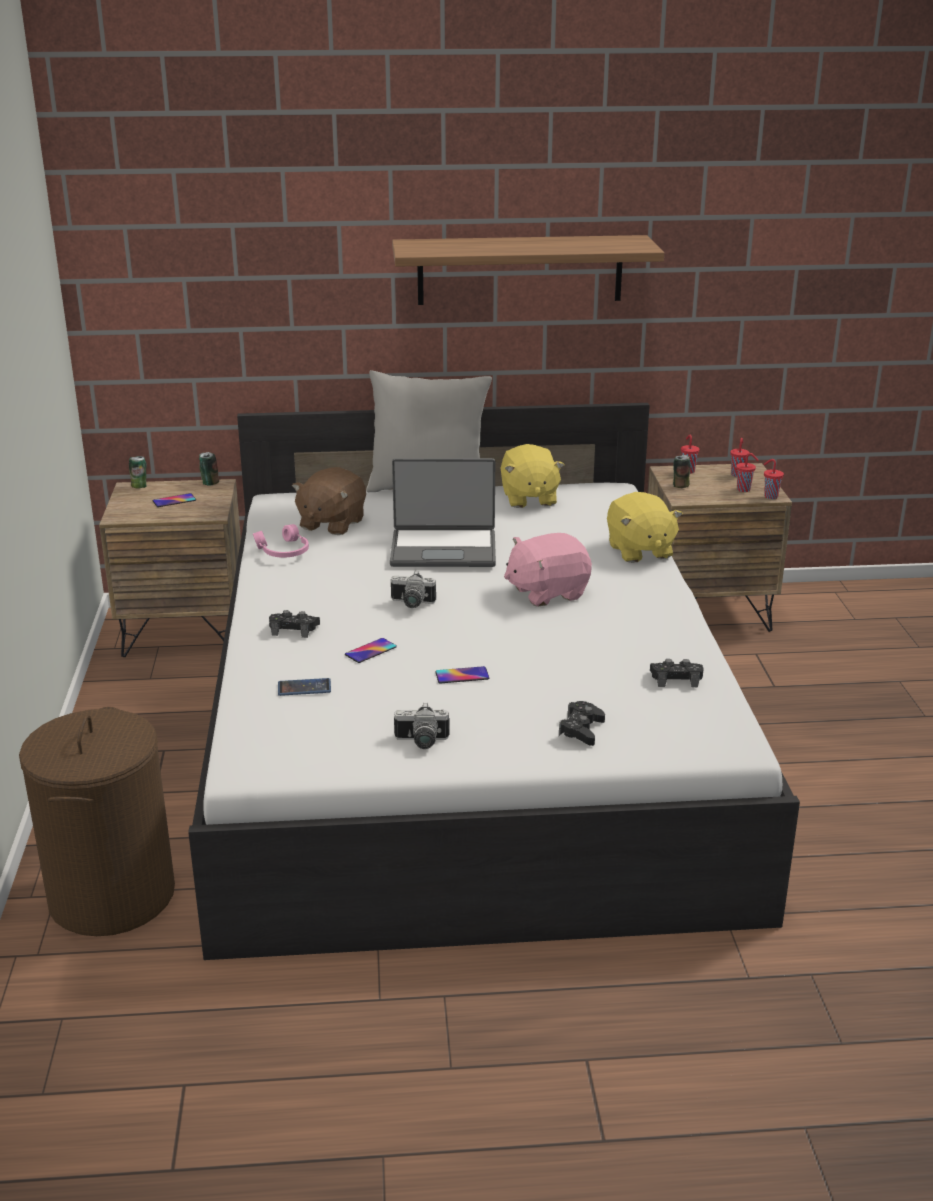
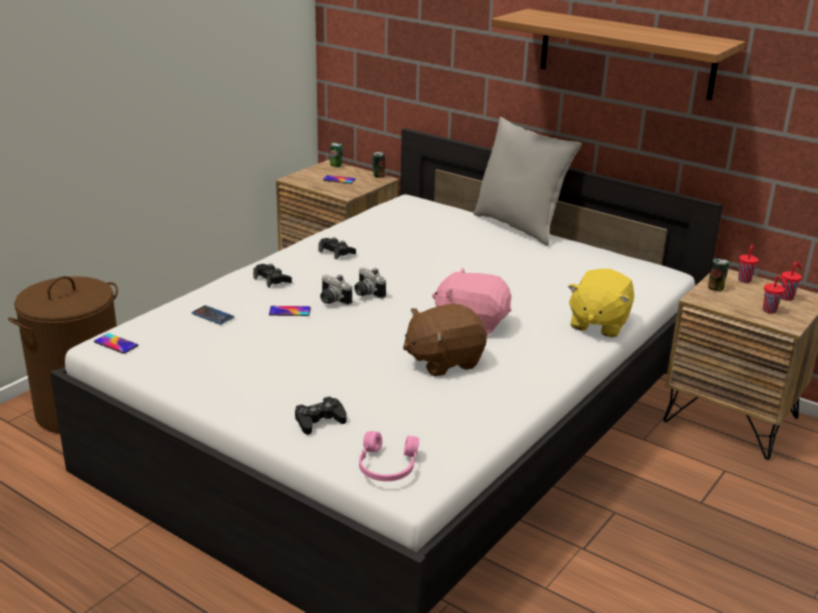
camera: 40 degrees right, 0 degrees up
pink headphones [253,524,309,558] -> pink headphones moved to [359,431,419,481]
brown plush toy [292,467,366,535] -> brown plush toy moved to [403,304,487,377]
laptop [390,458,496,567] -> none
camera [394,703,450,749] -> camera moved to [320,275,352,305]
phone [435,666,489,683] -> phone moved to [94,333,138,354]
yellow plush toy [501,444,564,508] -> none
black game controller [650,659,704,687] -> black game controller moved to [319,237,356,260]
red cup [764,459,784,499] -> none

